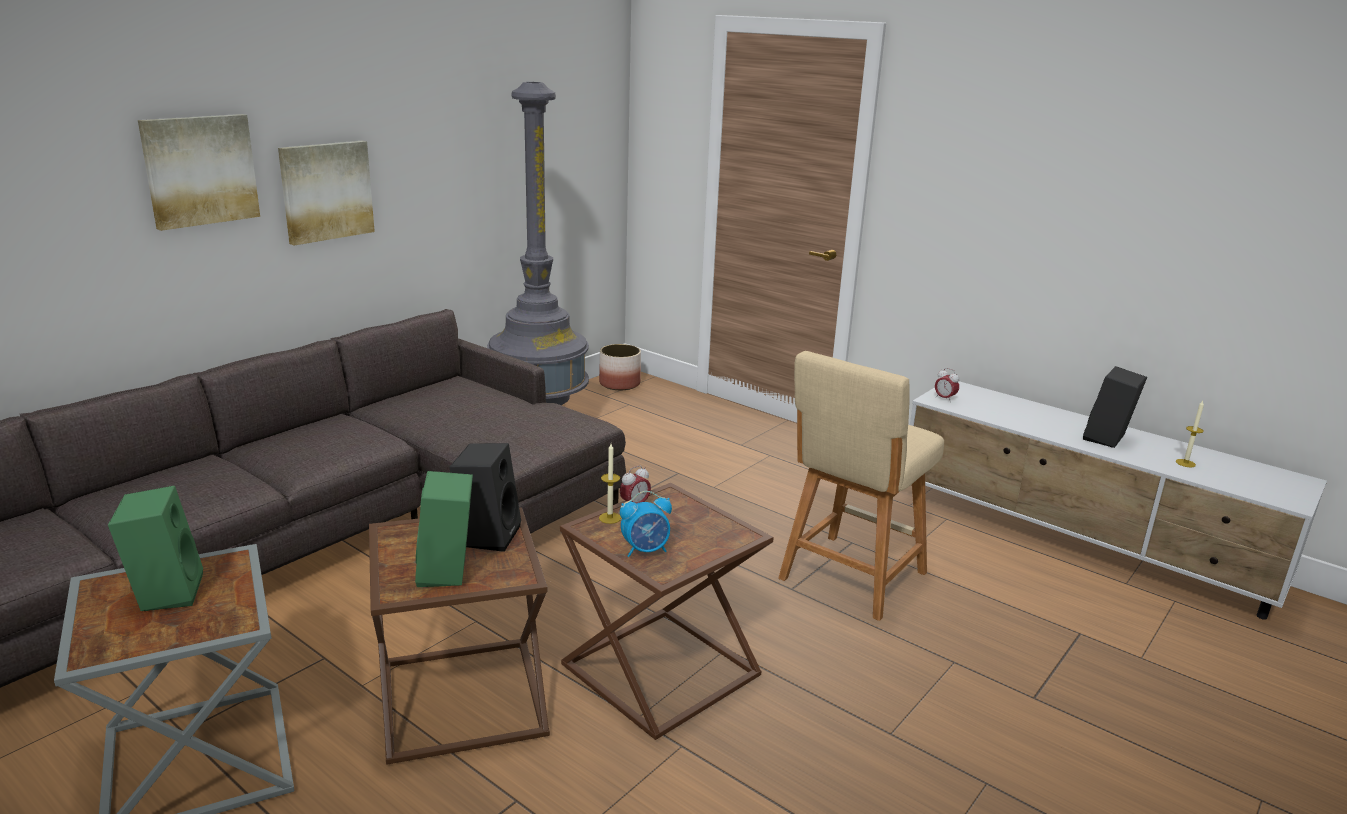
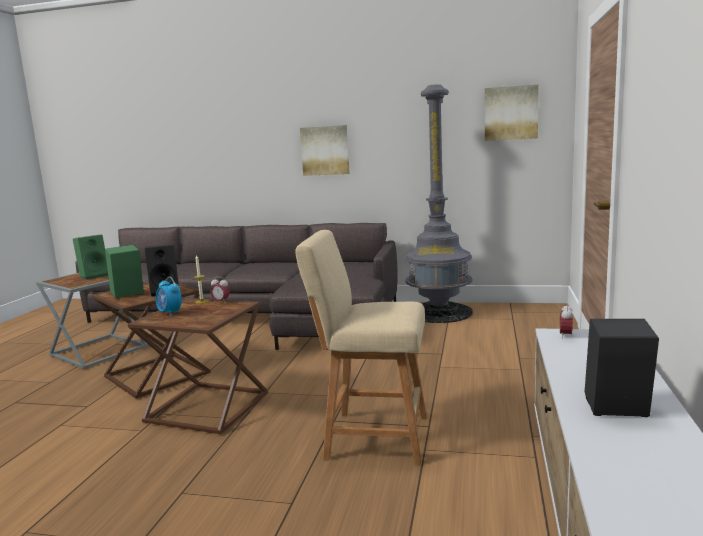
camera: 65 degrees right, 10 degrees down
picture [138,114,260,231] -> picture moved to [485,84,539,141]
planter [599,344,641,390] -> none
candle [1176,401,1204,467] -> none

